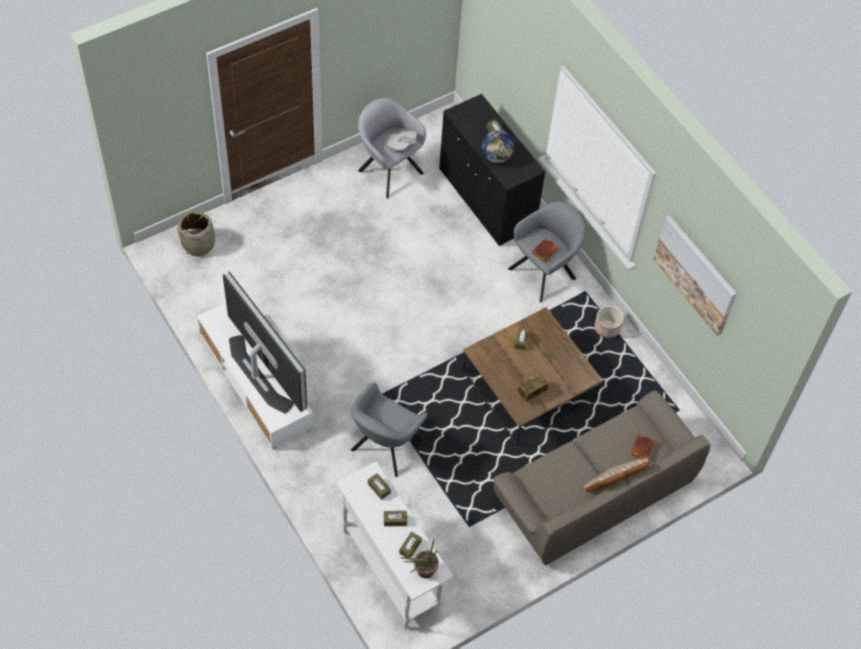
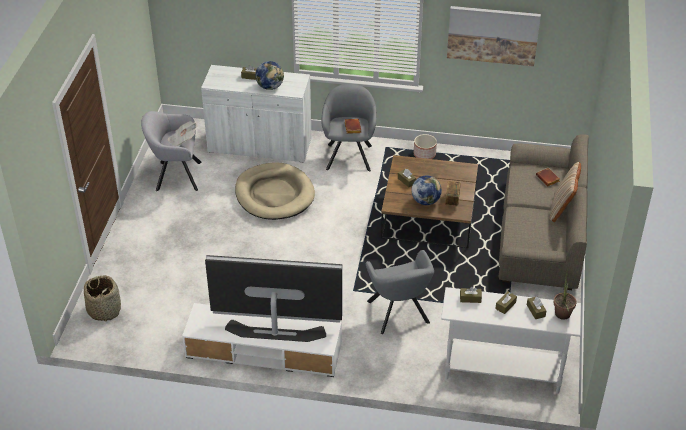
camera: 45 degrees left, 15 degrees down
black cabinet [439,94,546,246] -> white cabinet [201,65,312,163]
none -> beige dog bed [235,163,315,220]
none -> globe [412,176,442,205]

